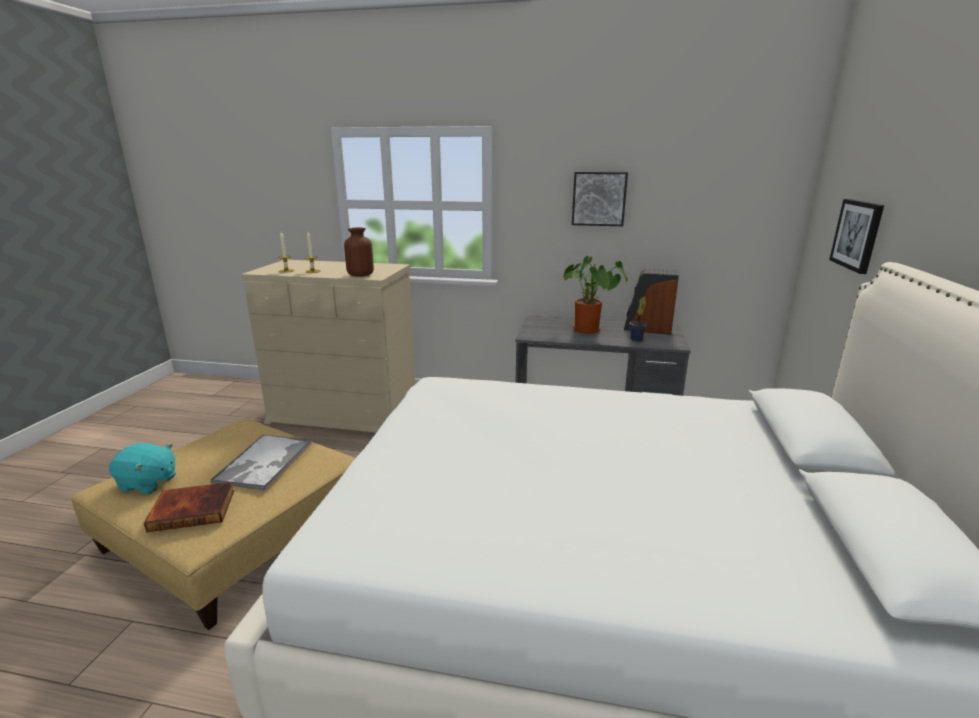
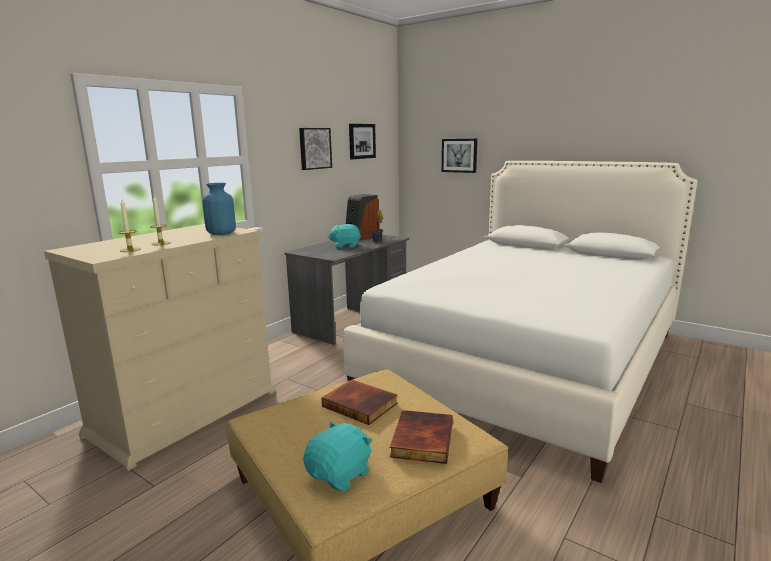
camera: 65 degrees left, 5 degrees down
tray [210,434,312,491] -> book [322,379,398,425]
brown vase [344,228,374,277] -> blue vase [202,183,236,235]
potted plant [563,256,628,334] -> turquoise plush toy [328,224,361,248]
none -> picture [349,124,376,159]

